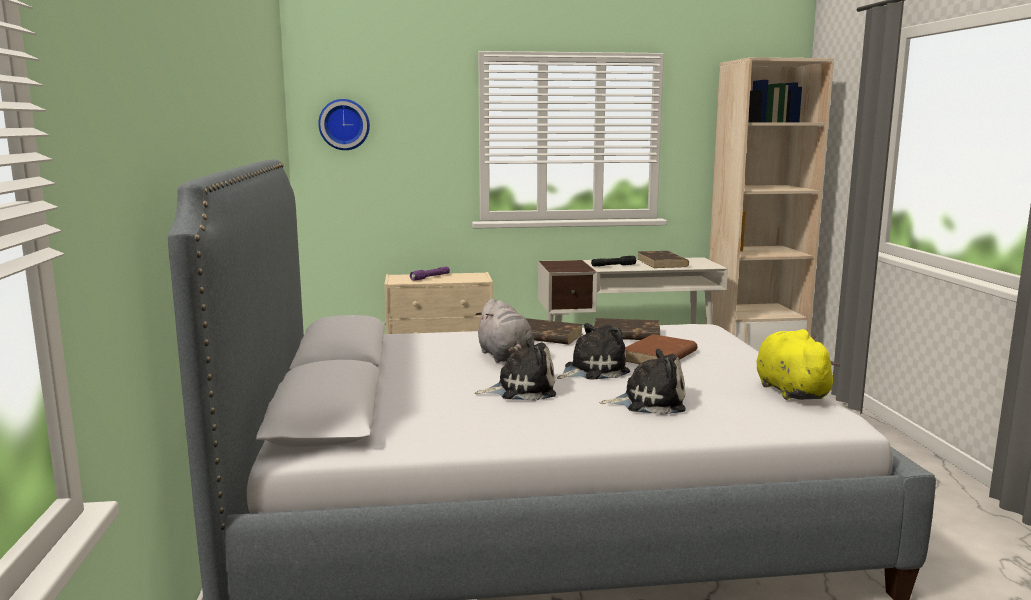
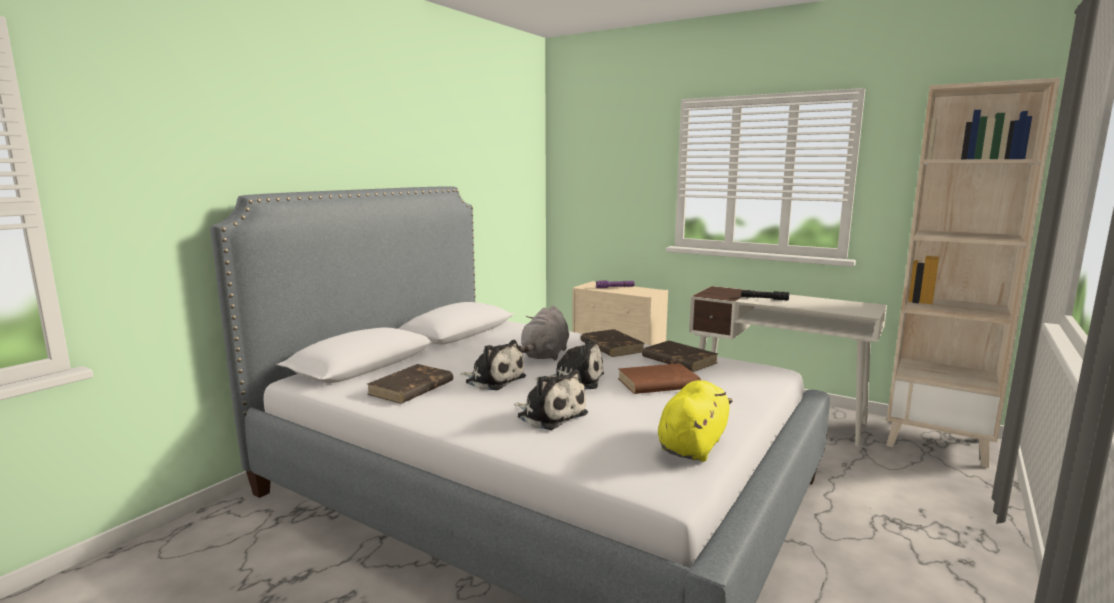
camera: 40 degrees right, 0 degrees up
wall clock [318,99,370,150] -> none
brown book [637,251,689,268] -> brown book moved to [367,364,453,404]

